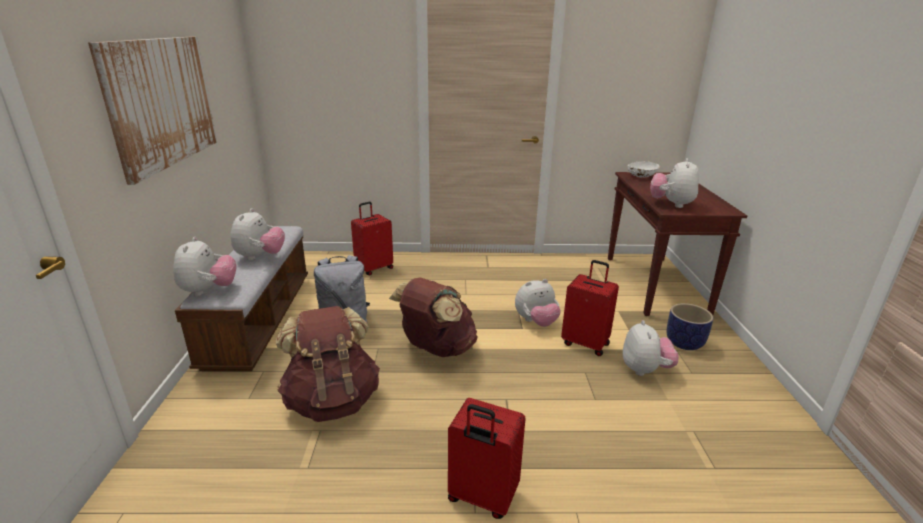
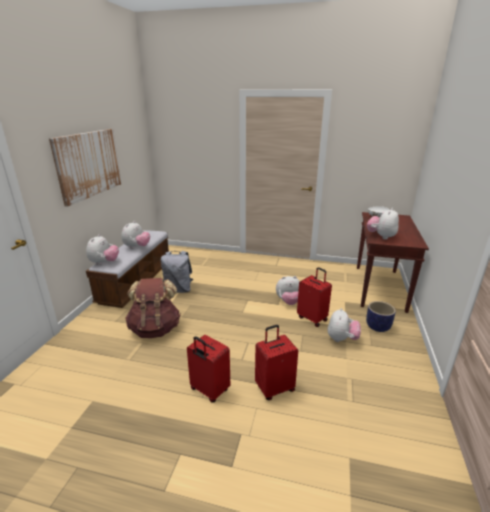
camera: 15 degrees right, 0 degrees up
red suitcase [351,202,393,275] -> red suitcase moved to [255,325,298,400]
brown backpack [389,277,477,357] -> none

